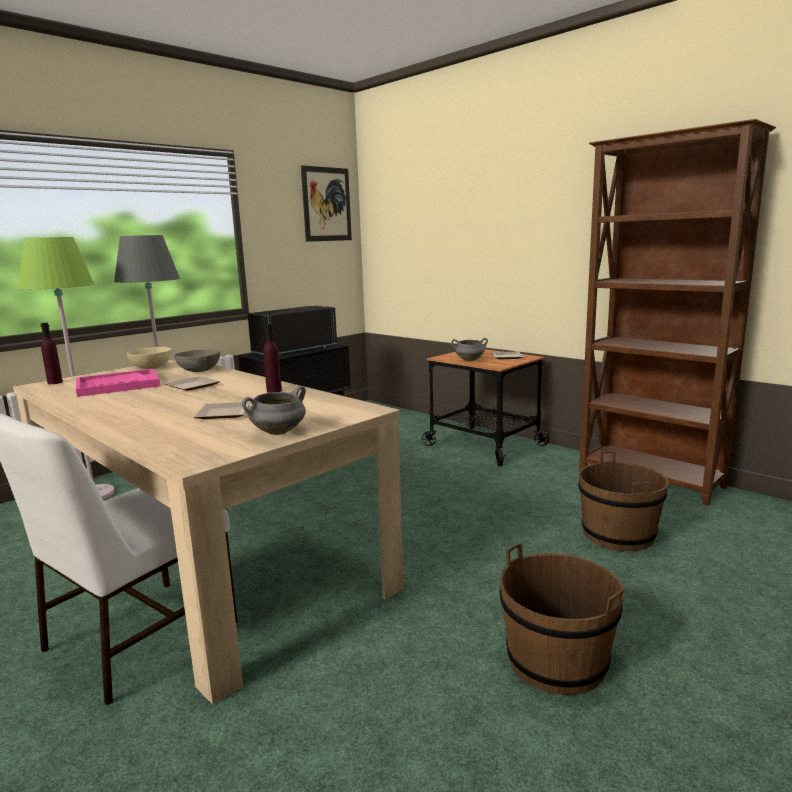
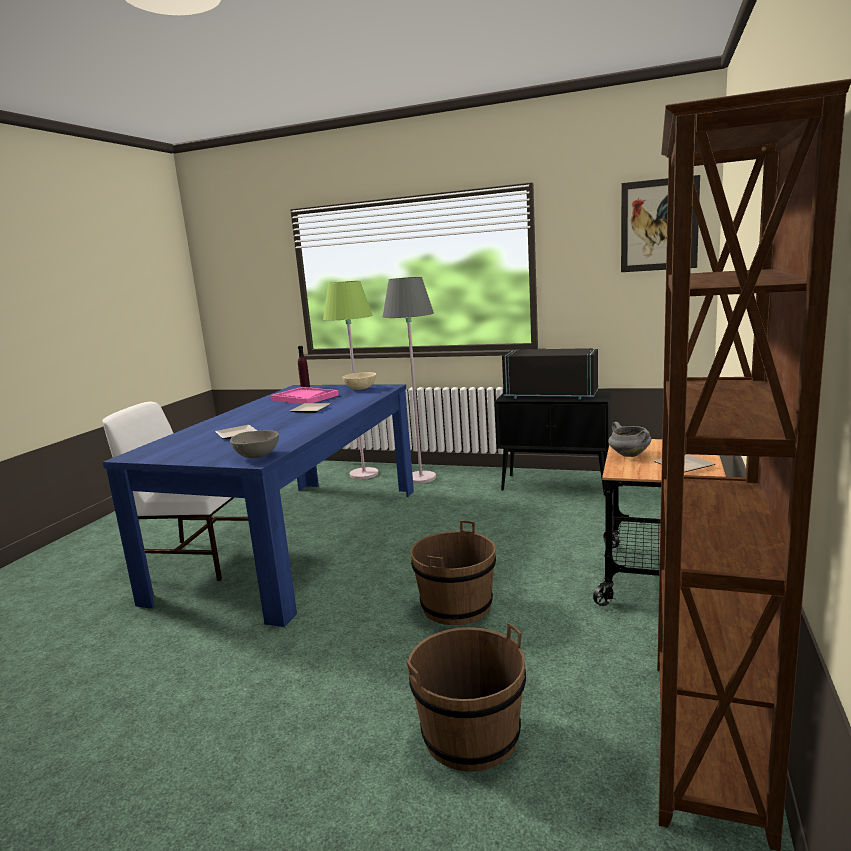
camera: 65 degrees right, 0 degrees up
beige dining table [13,359,404,705] -> blue dining table [103,384,414,627]
grey bowl [174,350,220,372] -> grey bowl moved to [230,430,279,458]
grey cooking pot [242,386,306,435] -> none
purple bottle [263,324,282,393] -> none
brown bucket [499,543,624,695] -> brown bucket moved to [410,520,496,625]

